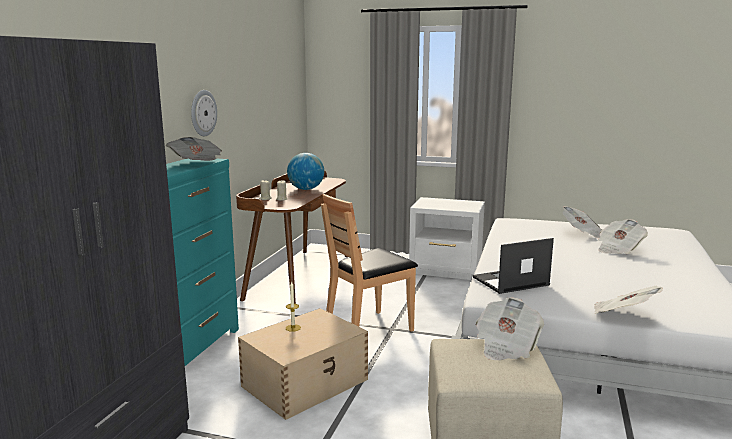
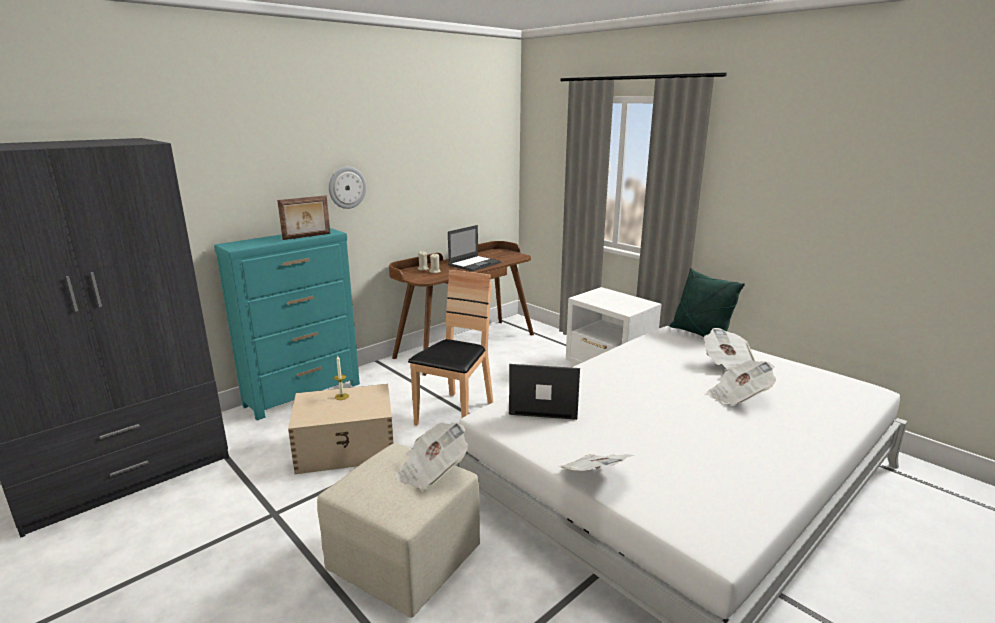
camera: 30 degrees right, 5 degrees up
newspaper [166,137,222,161] -> picture frame [277,195,330,240]
globe [287,153,324,190] -> laptop [448,225,501,271]
brown chair [321,194,418,332] -> brown chair turned 120 degrees clockwise [408,270,493,426]
none -> green pillow [670,268,745,337]

